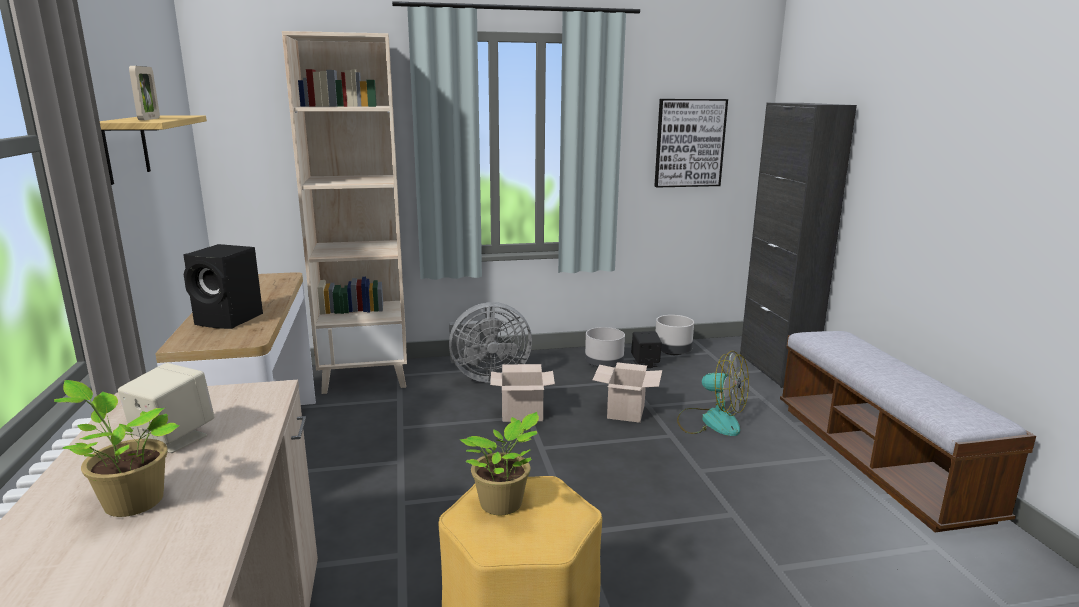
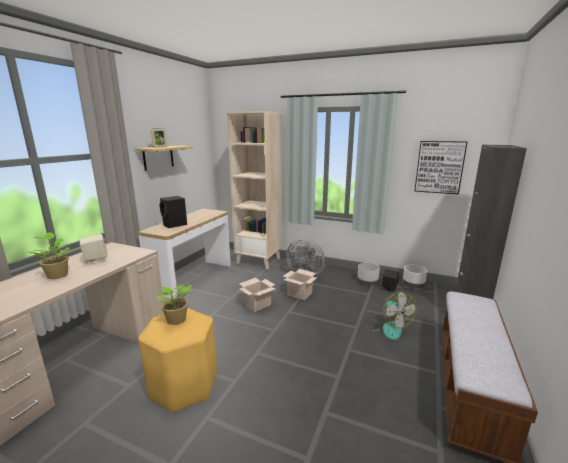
camera: 35 degrees right, 0 degrees up
cardboard box [593,362,662,423] -> cardboard box moved to [239,278,275,312]

